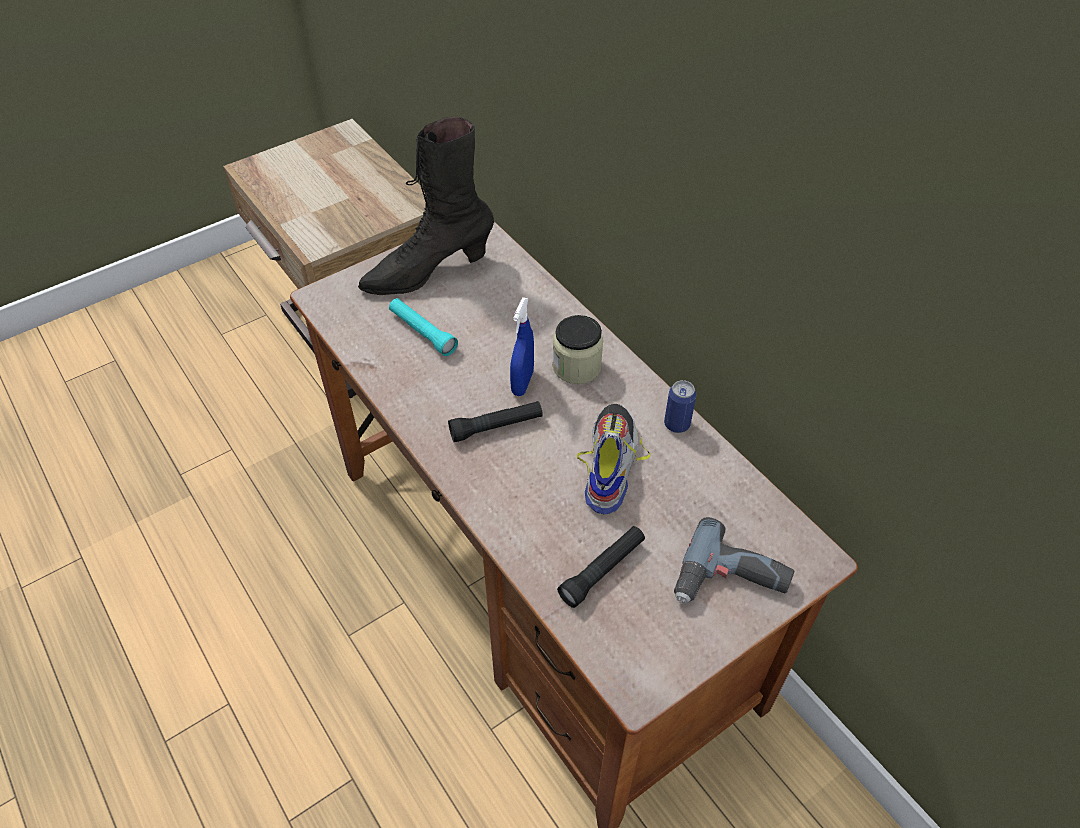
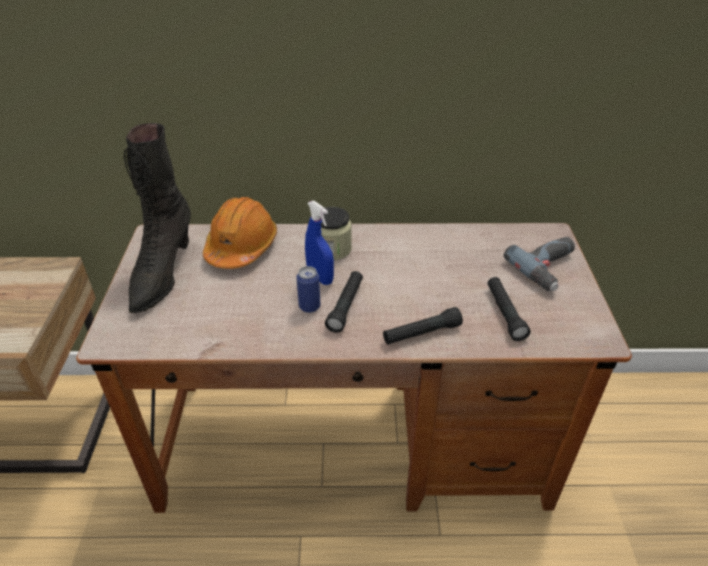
camera: 55 degrees left, 10 degrees down
turquoise flashlight [389,298,458,356] -> none
shoe [577,404,651,514] -> none
can [664,380,696,433] -> can moved to [296,266,320,313]
none -> orange hard hat [203,197,277,269]
none -> black flashlight [383,307,463,345]

